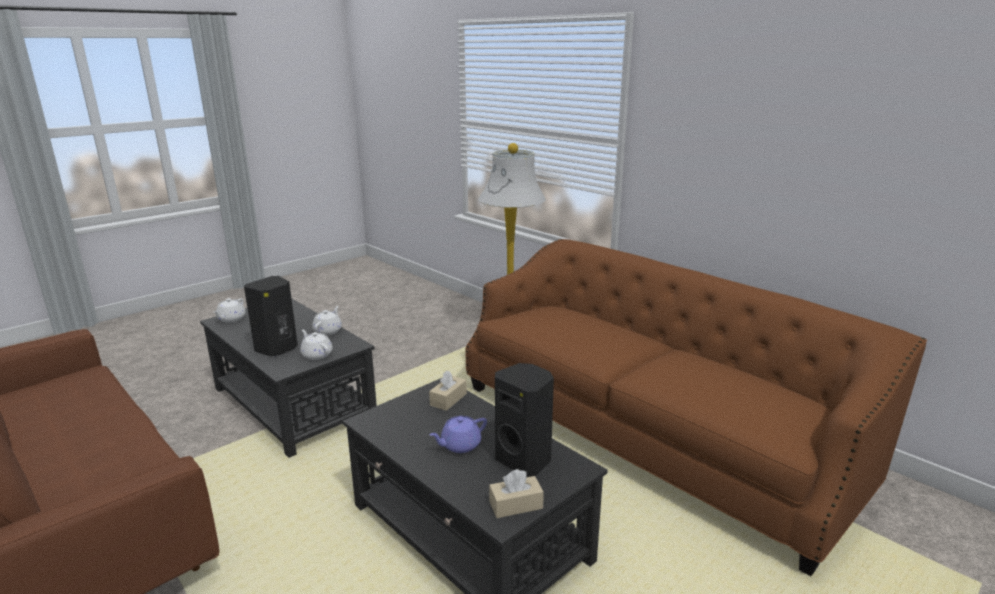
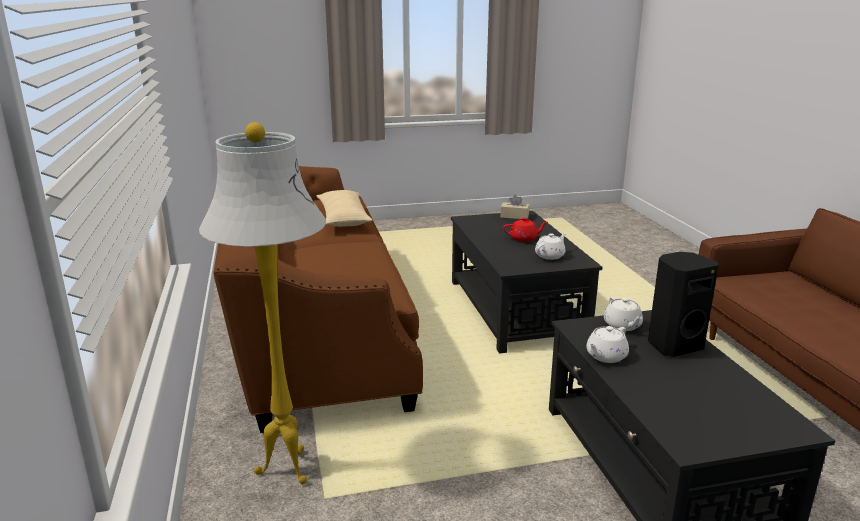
camera: 150 degrees left, 0 degrees up
white teapot [214,298,246,323] -> white teapot moved to [535,233,566,260]
beige tissue box [429,371,467,411] -> none
purple teapot [430,416,487,453] -> red teapot [503,218,548,242]
black speaker [495,363,554,477] -> none
none -> beige pillow [316,190,373,227]

